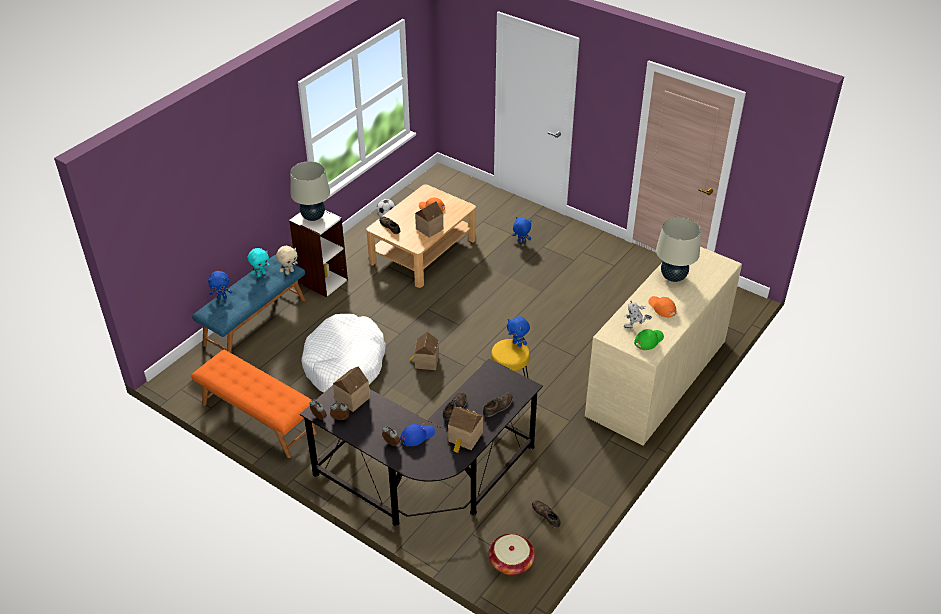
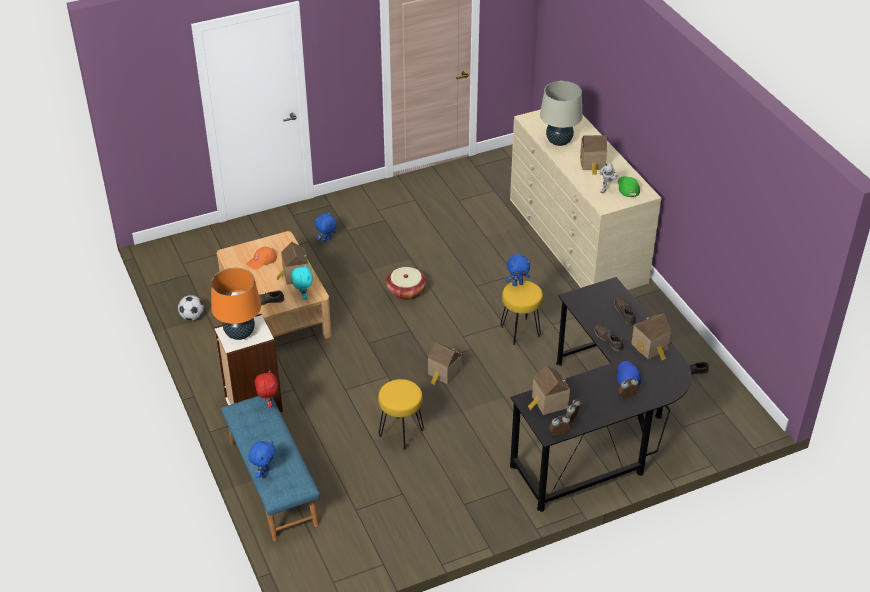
camera: 60 degrees left, 0 degrees up
orange bench [191,350,316,458] -> none
turquoise plush toy [248,248,270,277] -> turquoise plush toy moved to [292,264,313,300]
beige plush toy [276,246,298,275] -> red plush toy [255,370,278,408]
beige table lamp [290,161,330,221] -> orange table lamp [211,268,261,340]
white dog bed [301,314,386,392] -> yellow stool [378,379,424,450]
basket [489,534,535,575] -> basket moved to [386,267,426,300]
orange cap [648,296,677,318] -> toy house [580,135,607,175]

